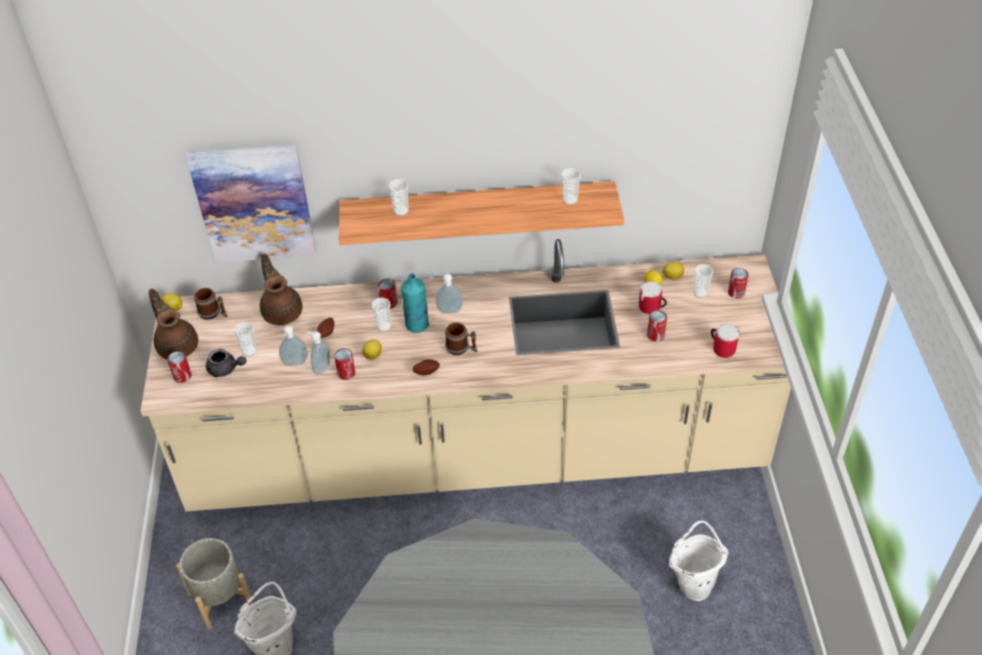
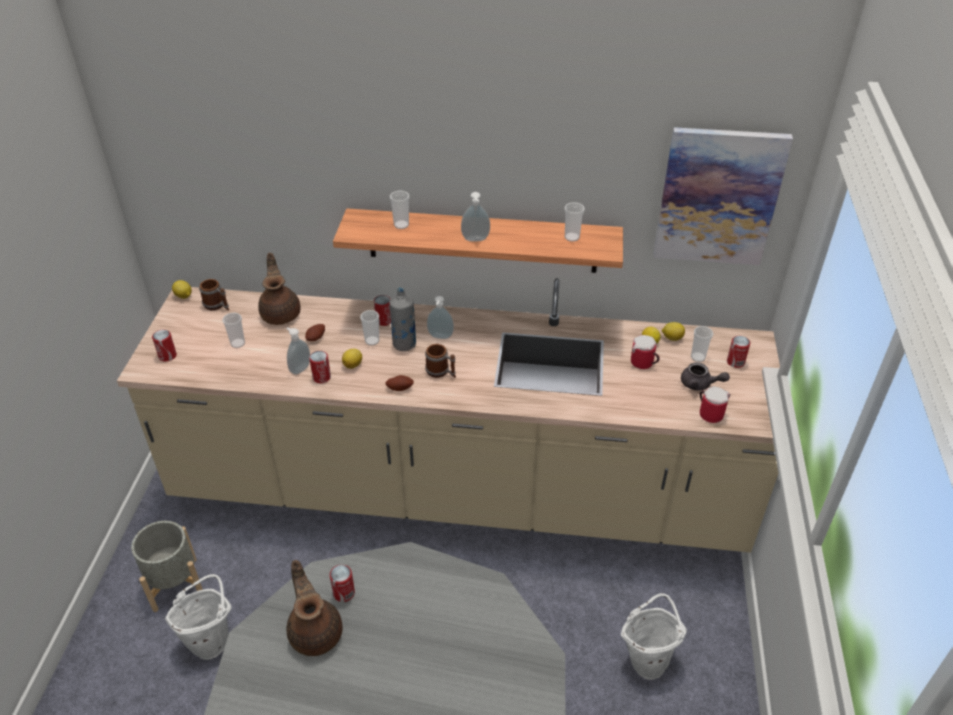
camera: 10 degrees right, 5 degrees down
brown teapot [149,288,198,359] -> brown teapot moved to [286,560,343,656]
picture [186,145,316,263] -> picture moved to [653,127,793,265]
grey teapot [206,349,246,377] -> grey teapot moved to [681,362,730,390]
soap dispenser [279,326,308,366] -> soap dispenser moved to [461,192,490,242]
turquoise bottle [401,273,429,333] -> grey bottle [389,287,416,351]
can [647,310,667,342] -> can moved to [330,565,355,602]

